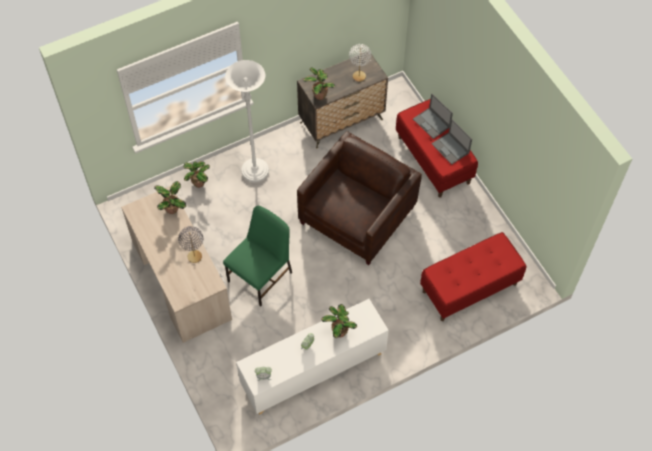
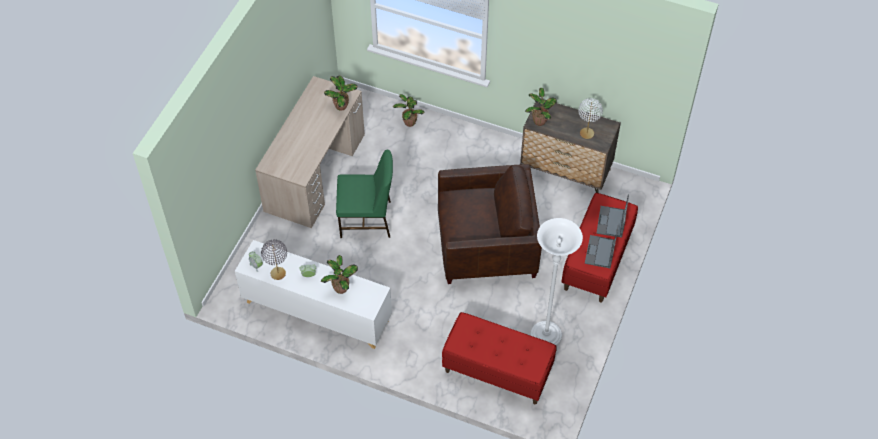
camera: 50 degrees right, 5 degrees down
grey table lamp [178,226,203,263] -> grey table lamp moved to [261,239,287,280]
white floor lamp [225,60,269,182] -> white floor lamp moved to [530,218,583,347]

